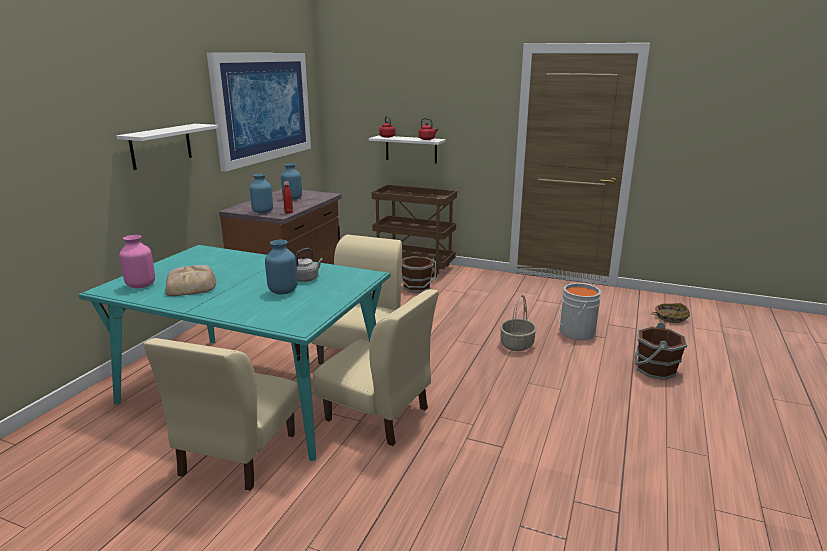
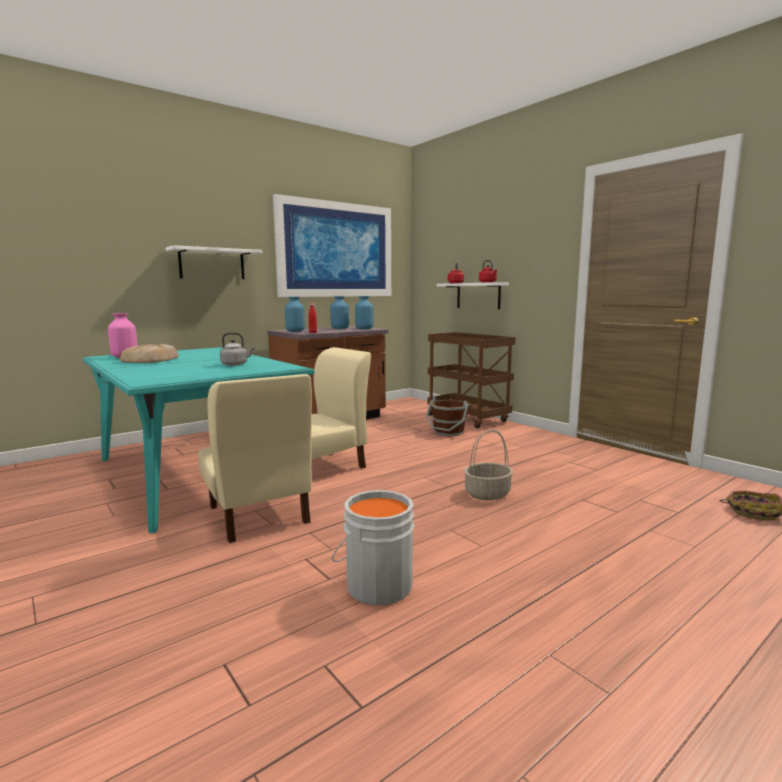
camera: 30 degrees right, 10 degrees down
beige chair [144,338,300,491] -> none
blue vase [265,240,298,294] -> blue vase moved to [355,296,374,329]
grey bucket [558,283,601,340] -> grey bucket moved to [332,490,415,605]
brown bucket [634,322,687,380] -> none

